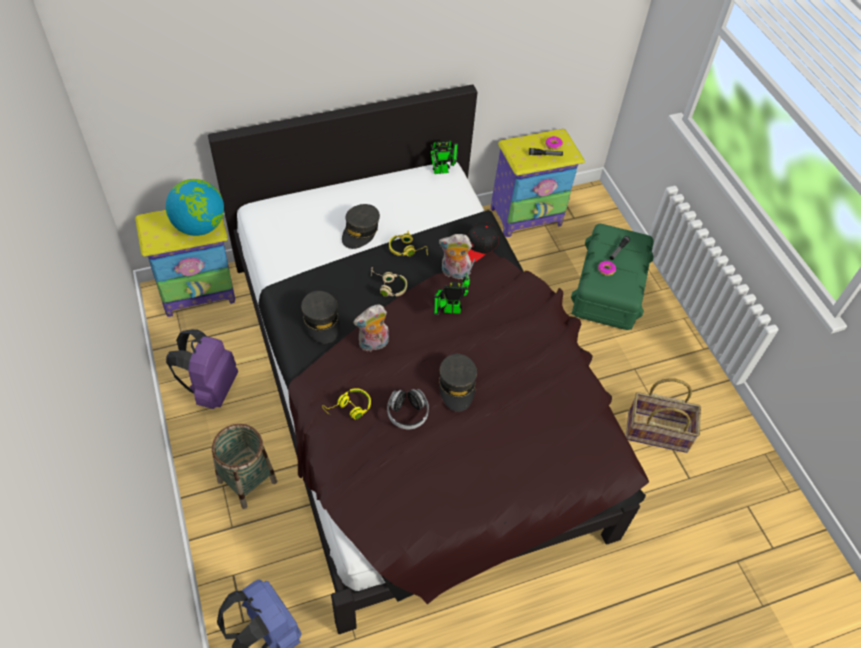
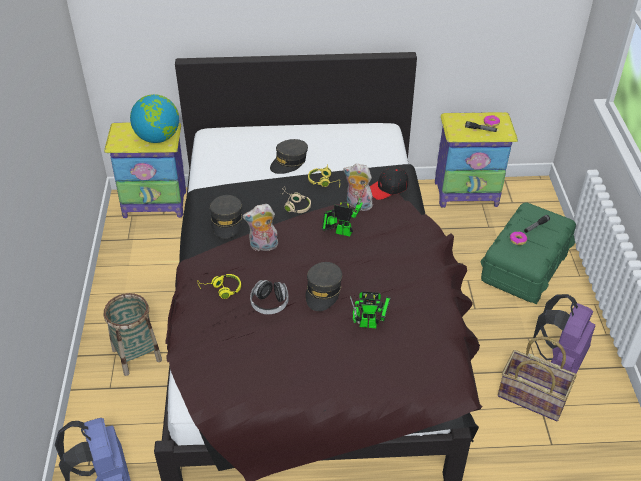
camera: 20 degrees right, 10 degrees down
purple backpack [166,329,238,409] -> purple backpack moved to [533,294,595,374]
toy robot [431,140,458,174] -> toy robot moved to [350,291,391,329]

